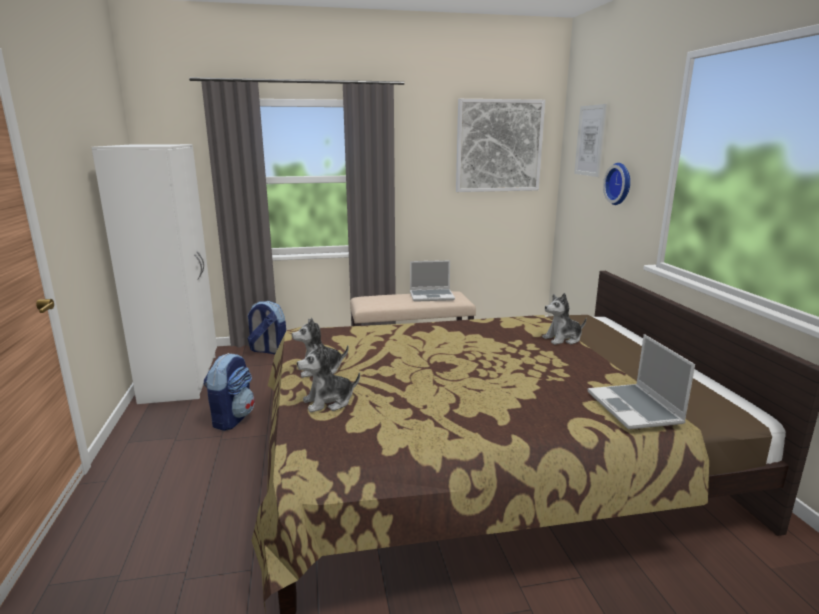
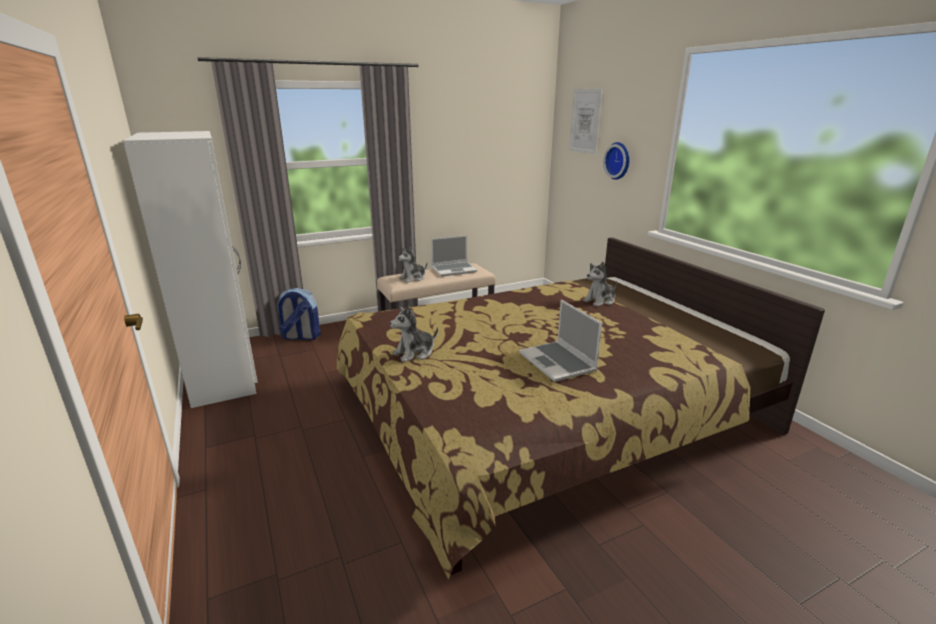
camera: 15 degrees left, 5 degrees up
backpack [204,353,255,431] -> none
plush toy [297,344,360,412] -> plush toy moved to [398,246,428,283]
picture [456,99,545,192] -> none
laptop [587,334,695,430] -> laptop moved to [519,299,602,382]

